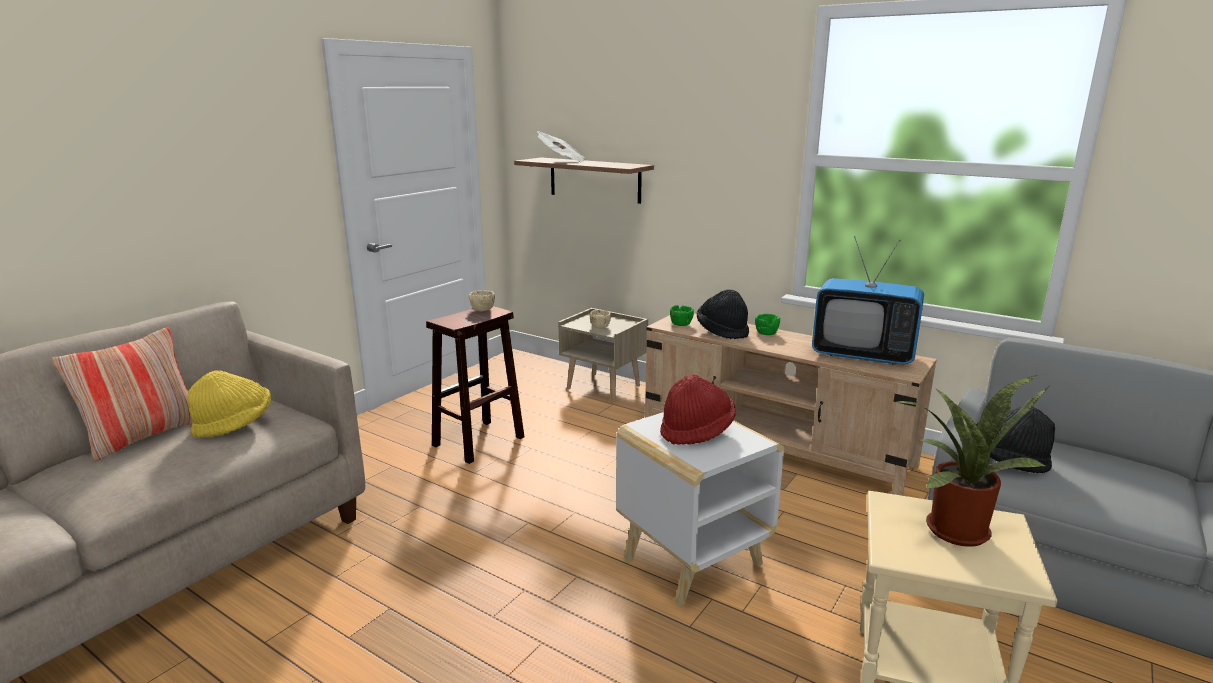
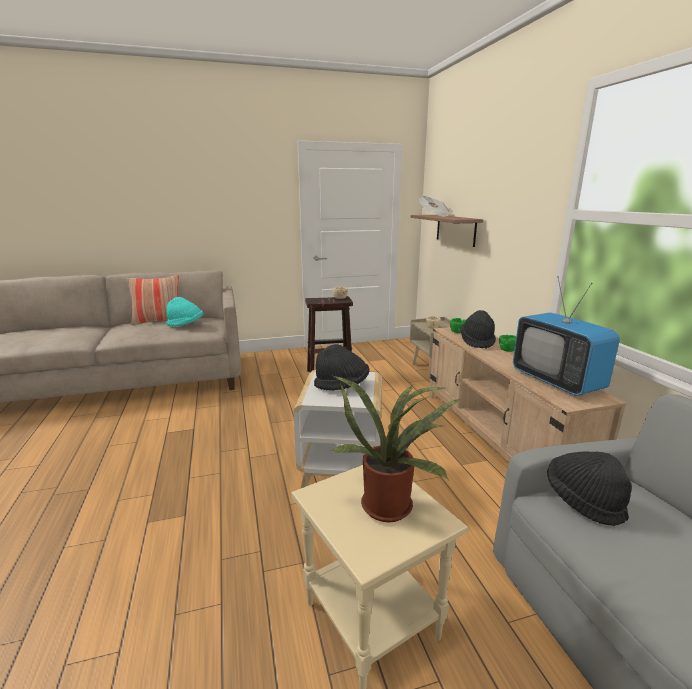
camera: 40 degrees right, 0 degrees up
yellow hat [188,370,271,438] -> turquoise hat [166,297,204,327]
red hat [660,374,736,445] -> black hat [314,344,369,391]

